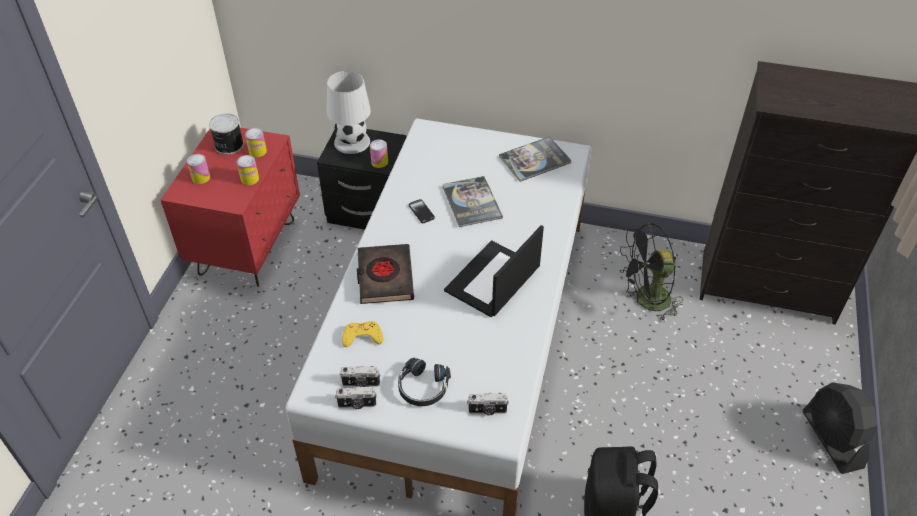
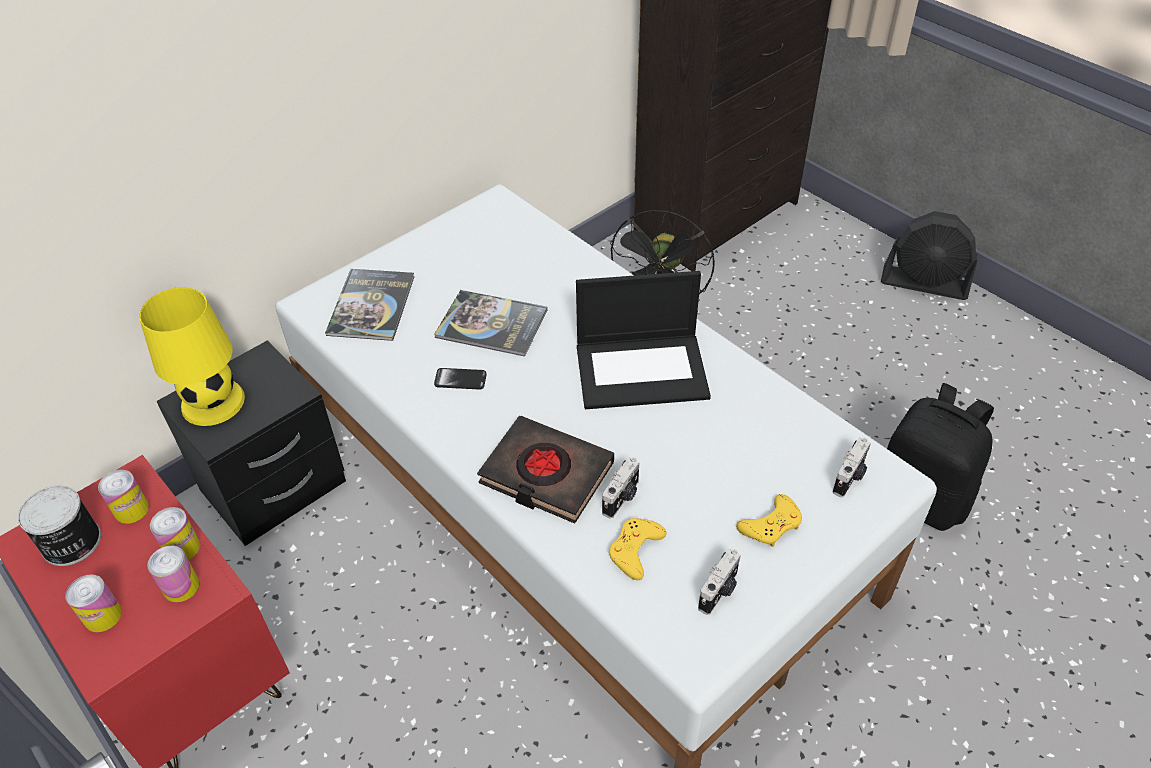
camera: 55 degrees left, 0 degrees up
white table lamp [327,71,371,154] -> yellow table lamp [139,287,245,426]
camera [335,386,377,409] -> camera moved to [602,457,640,519]
can [370,139,388,168] -> can moved to [147,545,199,602]
black headphones [398,358,451,406] -> yellow game controller [736,494,802,547]
laptop [444,225,544,317] -> laptop turned 75 degrees counterclockwise [576,271,711,409]
book [499,136,572,182] -> book moved to [325,269,415,341]

